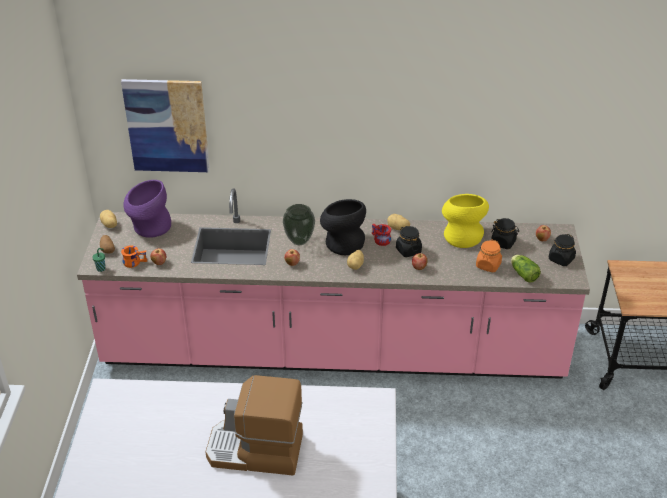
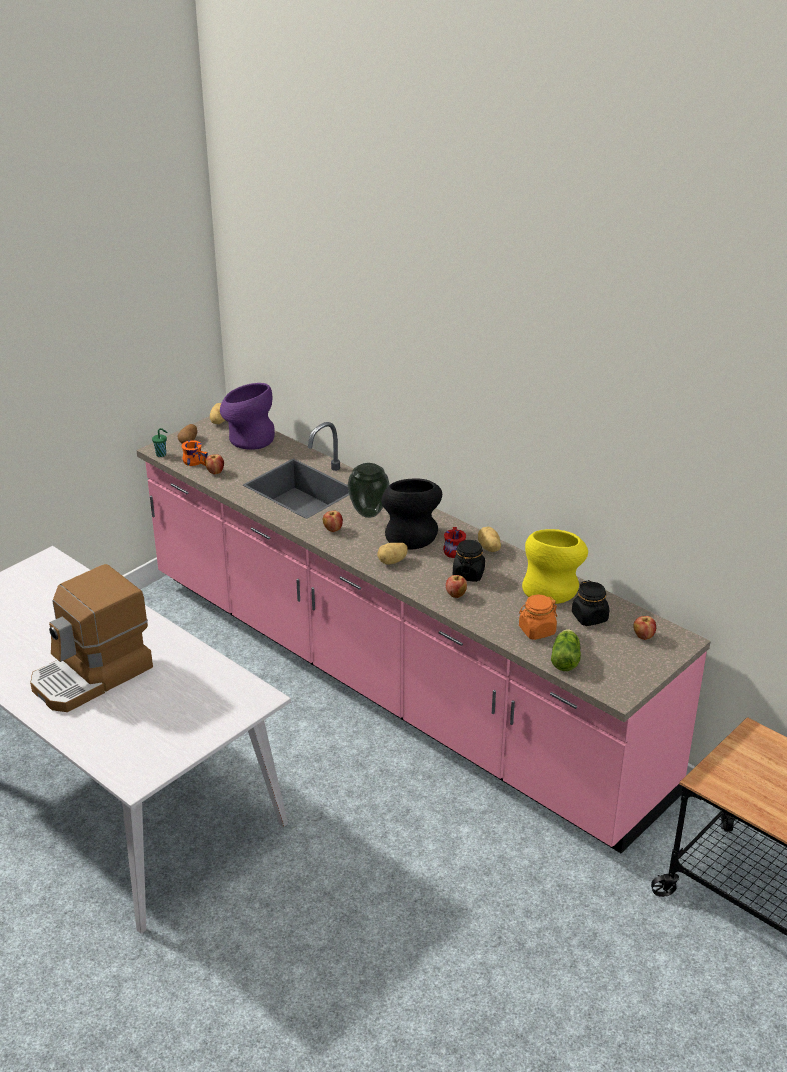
camera: 40 degrees right, 5 degrees down
picture [121,79,210,172] -> none
coffee machine [205,375,303,476] -> coffee machine turned 90 degrees counterclockwise [30,564,153,712]
black jar [549,234,576,266] -> none

